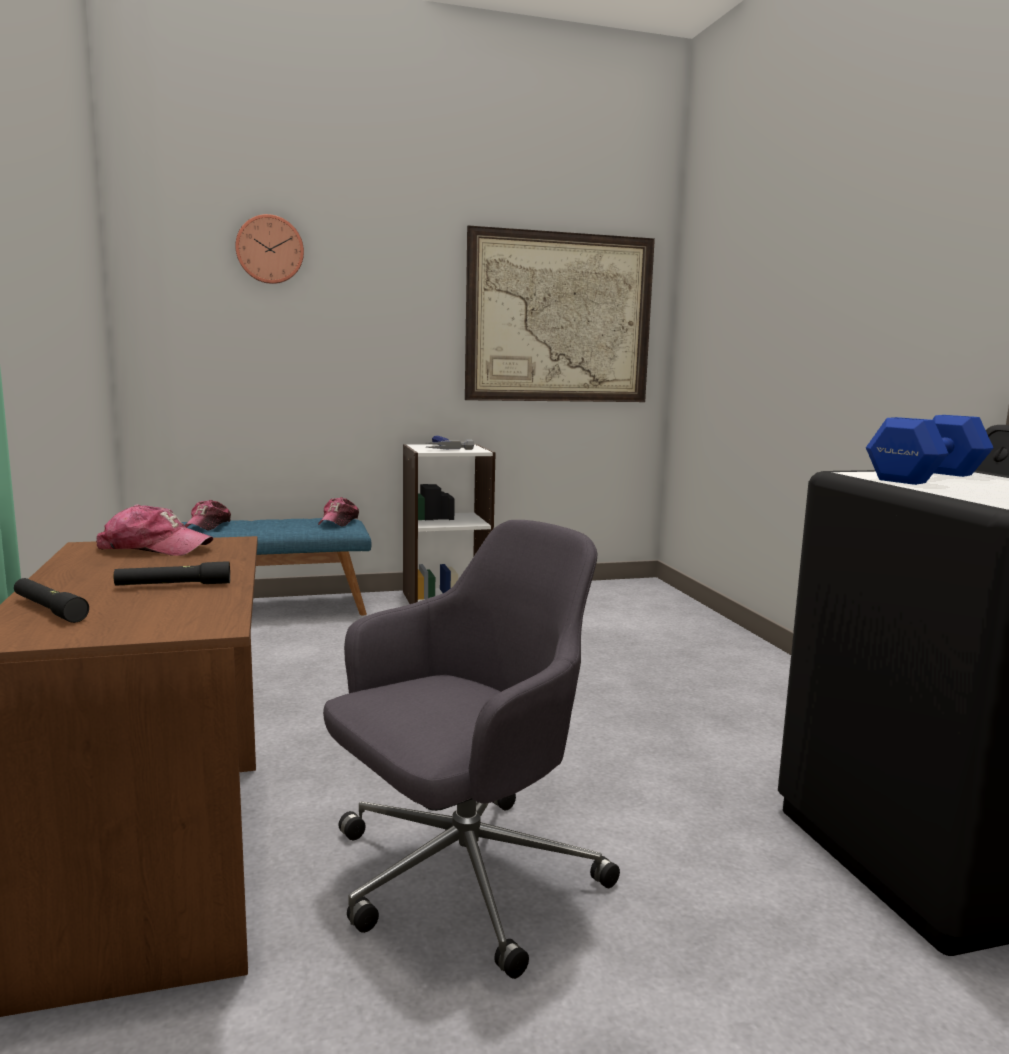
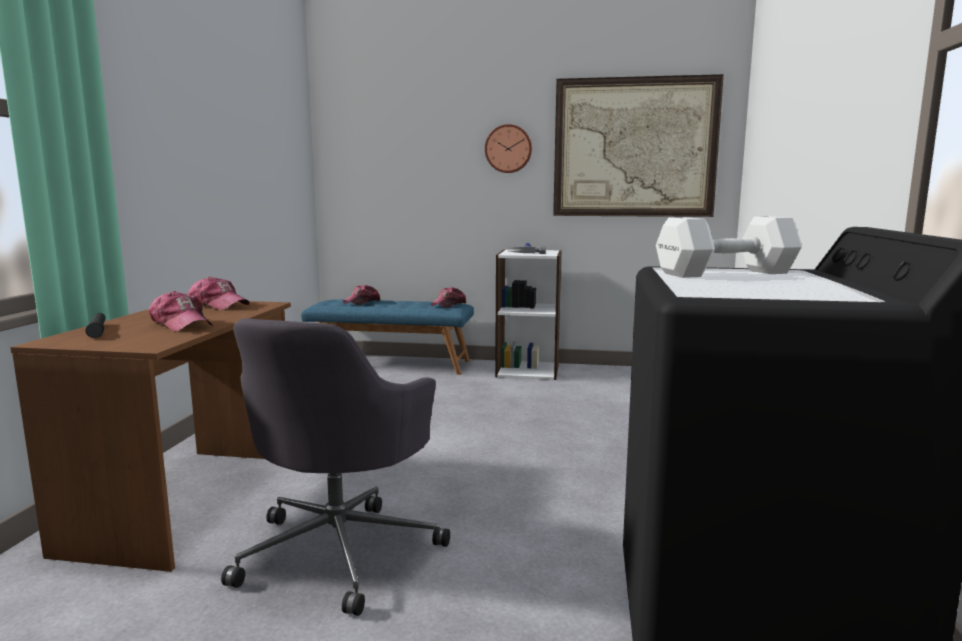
camera: 25 degrees right, 0 degrees up
black flashlight [114,561,230,586] -> cap [148,291,213,332]
wall clock [235,214,304,284] -> wall clock moved to [485,124,532,173]
grey office chair [323,520,620,979] -> grey office chair turned 120 degrees clockwise [221,318,450,616]
blue dumbbell [866,415,993,485] -> white dumbbell [656,216,802,278]

